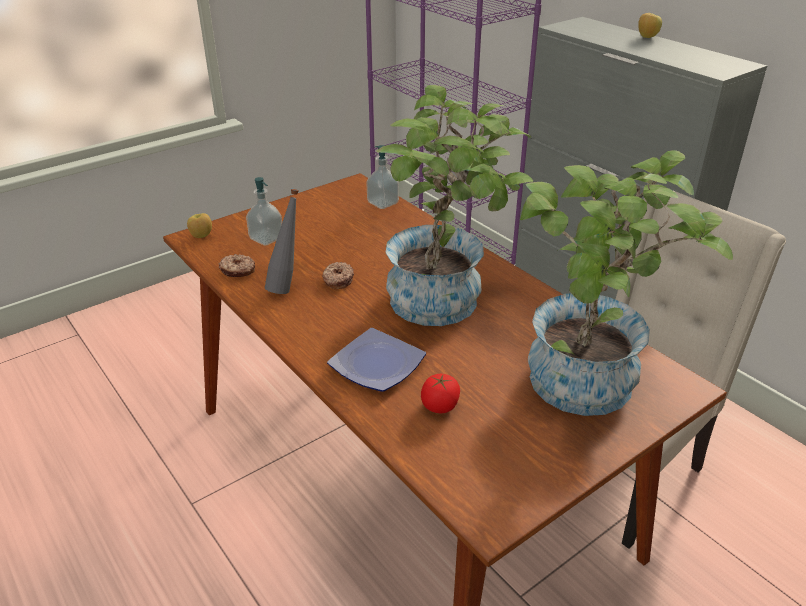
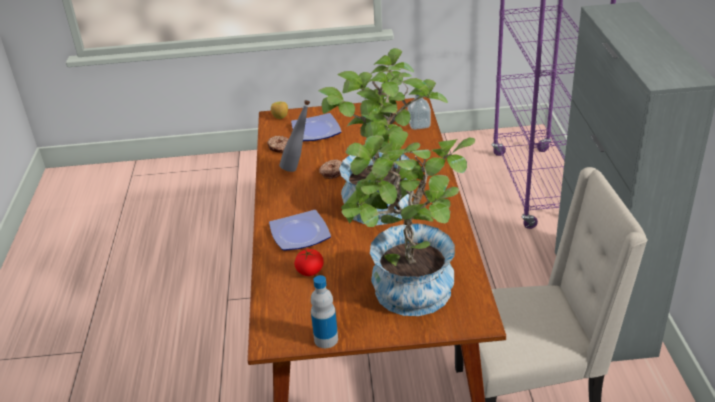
camera: 35 degrees right, 0 degrees up
soap dispenser [246,177,282,246] -> plate [291,113,342,141]
apple [638,13,662,38] -> none
none -> bottle [311,275,338,348]

